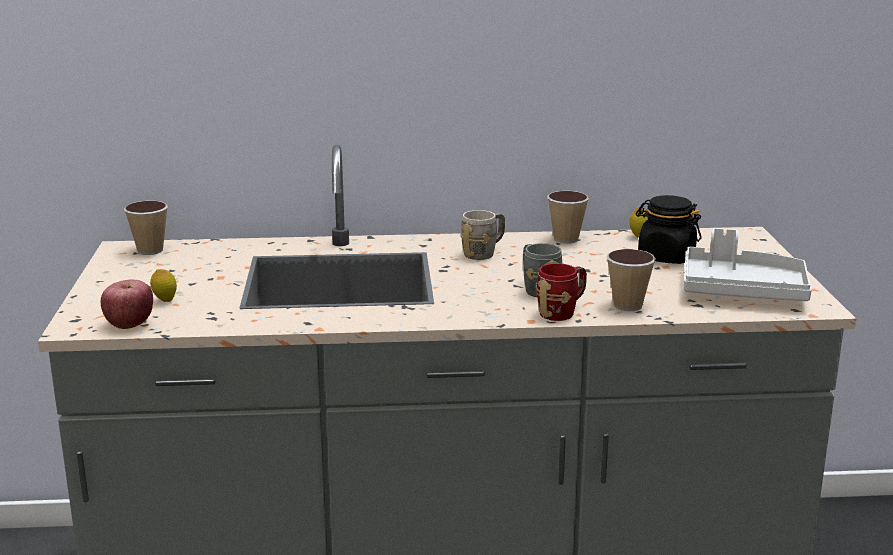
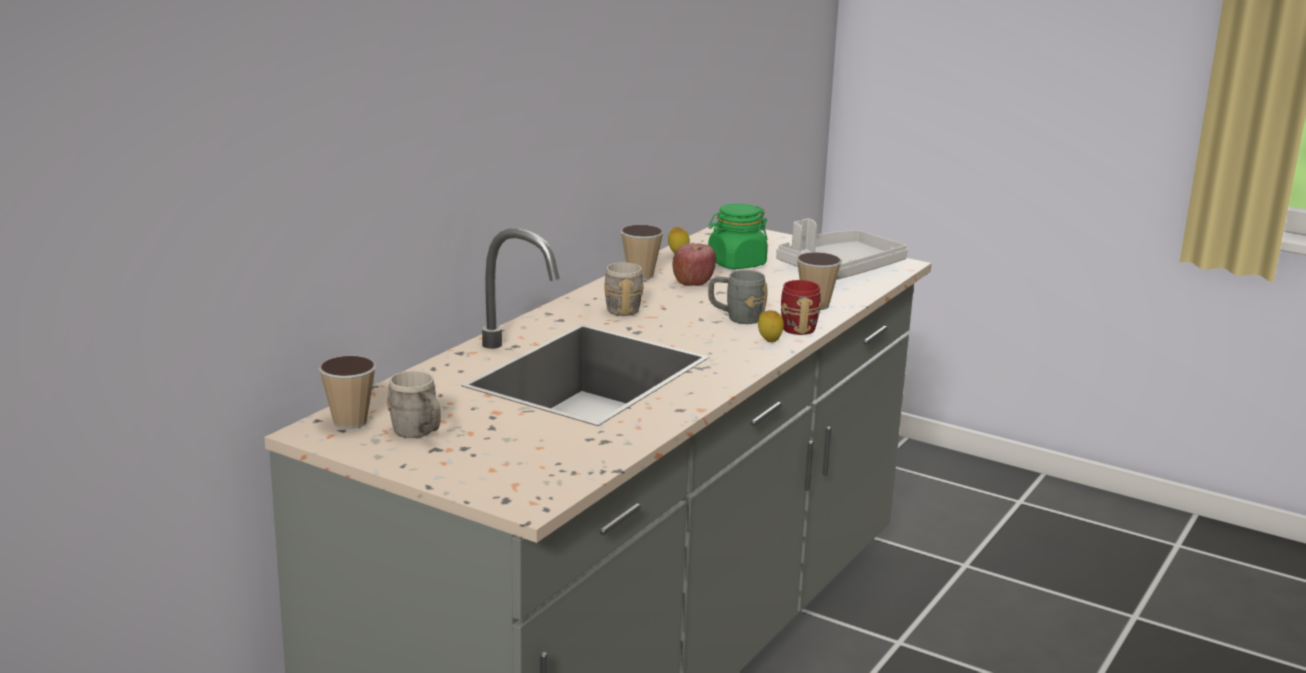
camera: 55 degrees left, 0 degrees up
apple [101,280,153,329] -> apple moved to [673,243,716,286]
lemon [150,269,177,302] -> lemon moved to [758,310,784,342]
black jar [636,195,702,264] -> green jar [708,204,768,269]
none -> grey mug [387,371,441,438]

